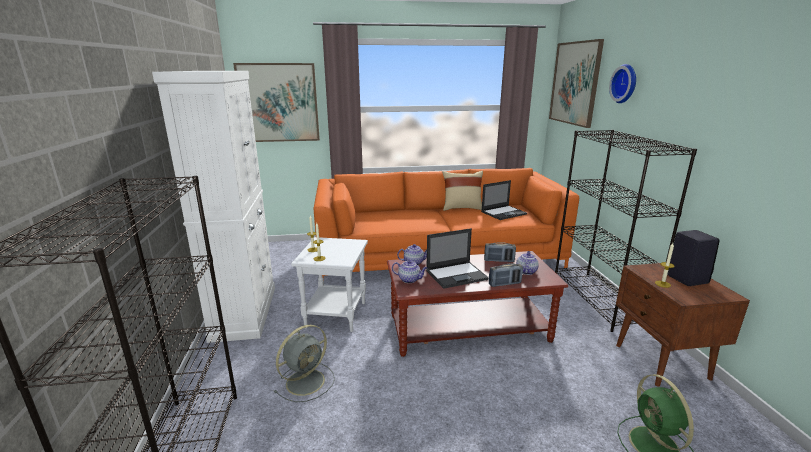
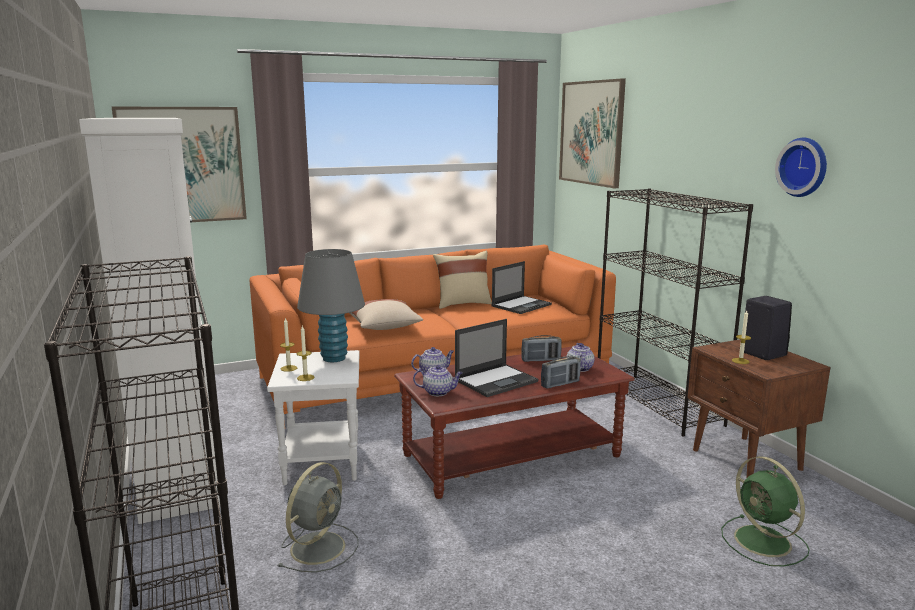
camera: 15 degrees left, 5 degrees down
wall clock [609,64,636,103] -> wall clock moved to [775,138,827,197]
none -> grey table lamp [297,249,365,362]
none -> beige pillow [350,299,423,330]

